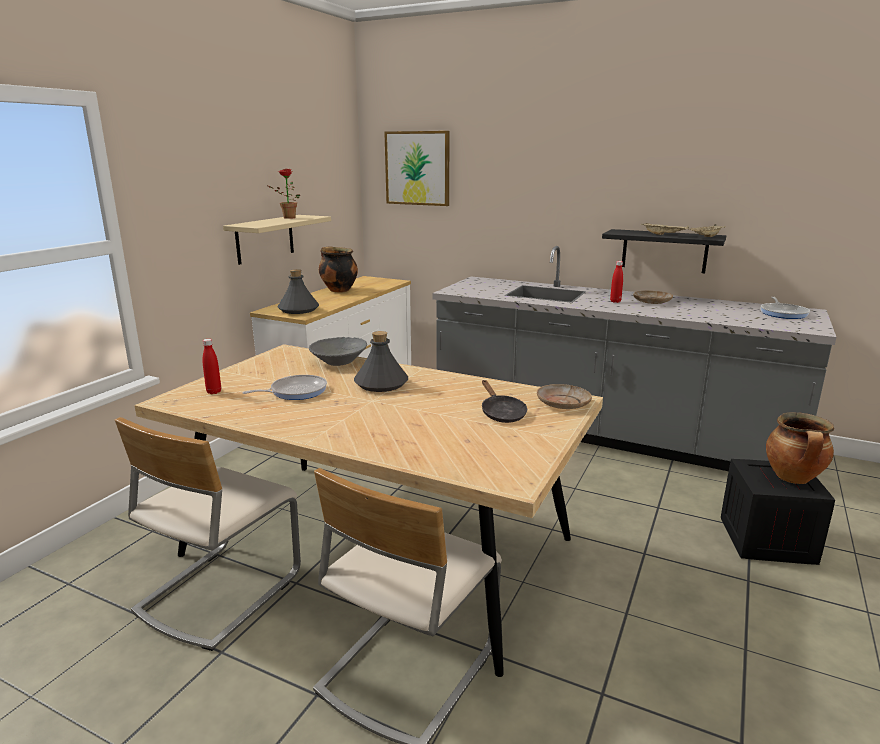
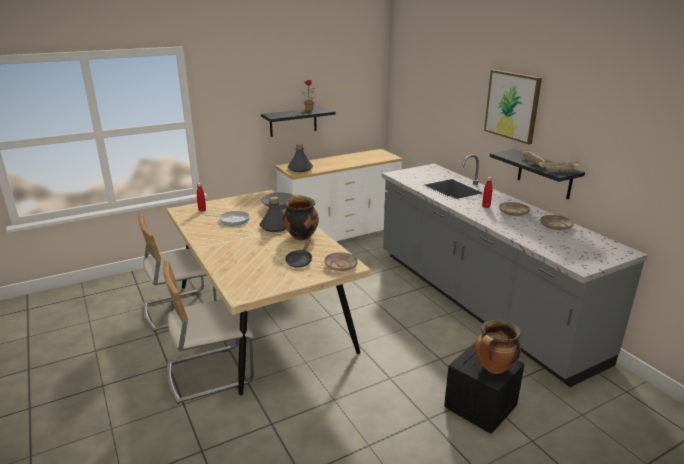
camera: 35 degrees right, 5 degrees up
beige shelf [223,215,331,265] -> black shelf [261,107,335,137]
cooking pot [319,246,358,293] -> cooking pot moved to [283,195,319,241]
picture [384,131,450,206] -> picture moved to [484,70,542,144]
frying pan [760,297,810,319] -> none
none -> beige plate [540,215,574,230]

